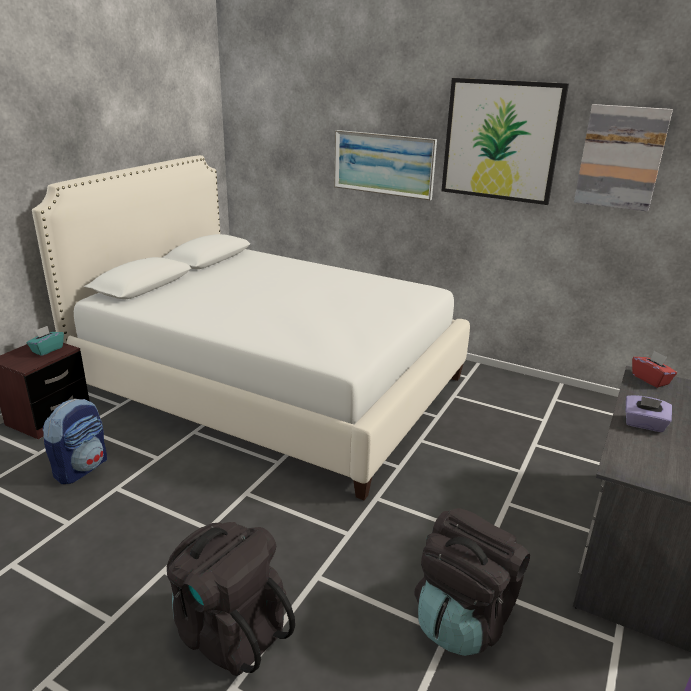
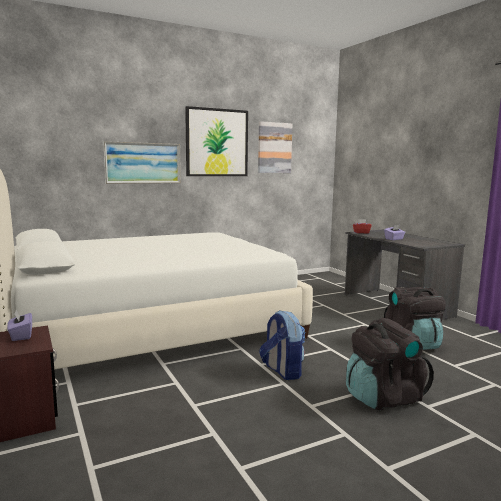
camera: 55 degrees left, 15 degrees down
turquoise tissue box [27,326,64,356] -> purple tissue box [7,310,32,341]
backpack [42,399,107,484] -> backpack moved to [259,310,306,380]

